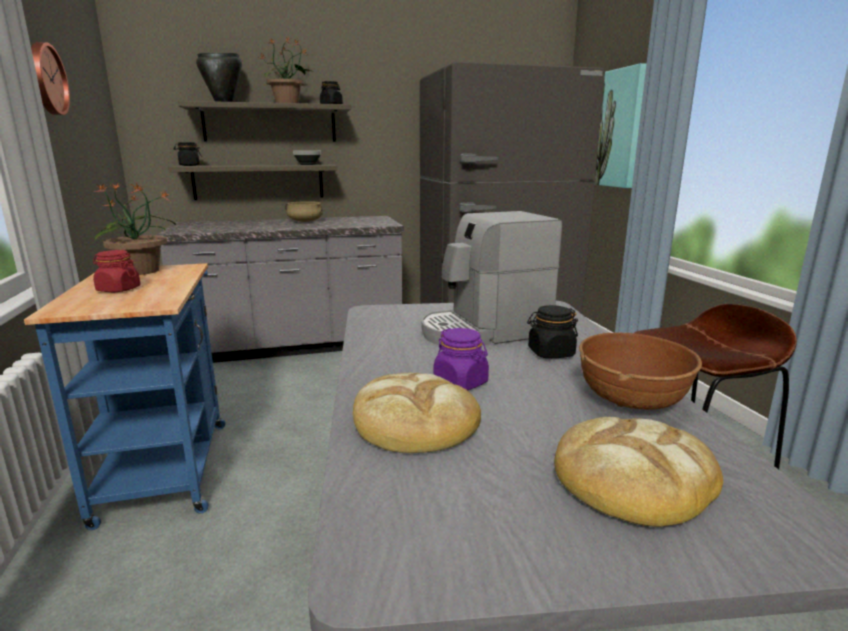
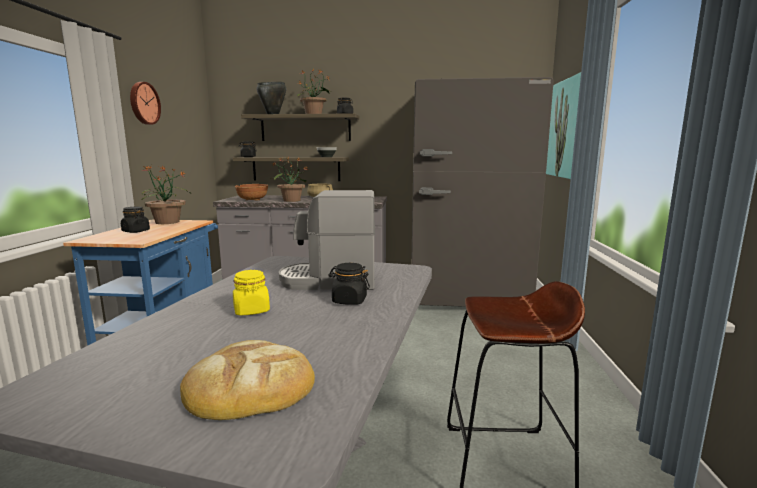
camera: 20 degrees right, 5 degrees down
red jar [93,250,141,292] -> black jar [121,207,150,233]
bread [353,373,481,453] -> none
purple jar [433,328,489,390] -> yellow jar [233,270,270,316]
brown bowl [579,333,702,410] -> brown bowl moved to [235,184,268,201]
none -> potted plant [271,157,308,202]

